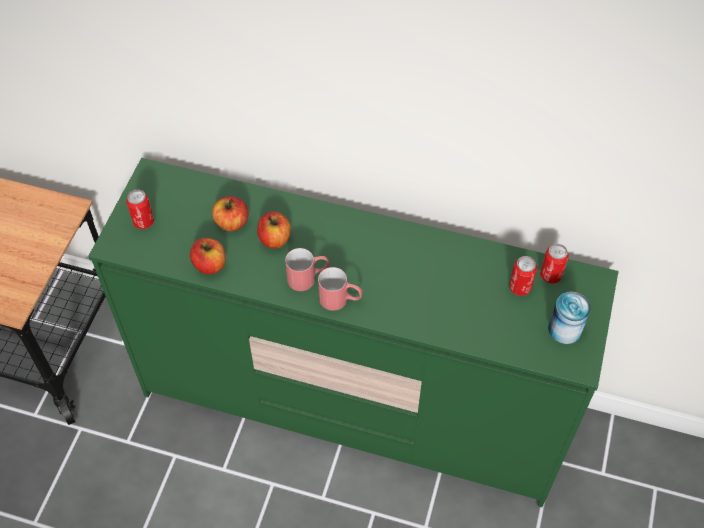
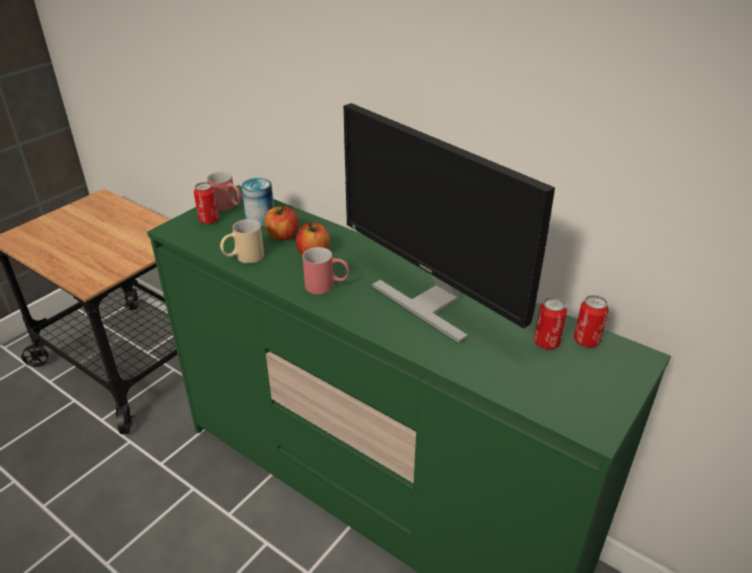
camera: 20 degrees right, 20 degrees down
apple [190,238,226,274] -> beige mug [220,219,264,263]
red mug [318,267,363,311] -> red mug moved to [207,172,242,211]
can [548,292,591,344] -> can moved to [241,178,274,227]
none -> monitor [343,103,555,344]

